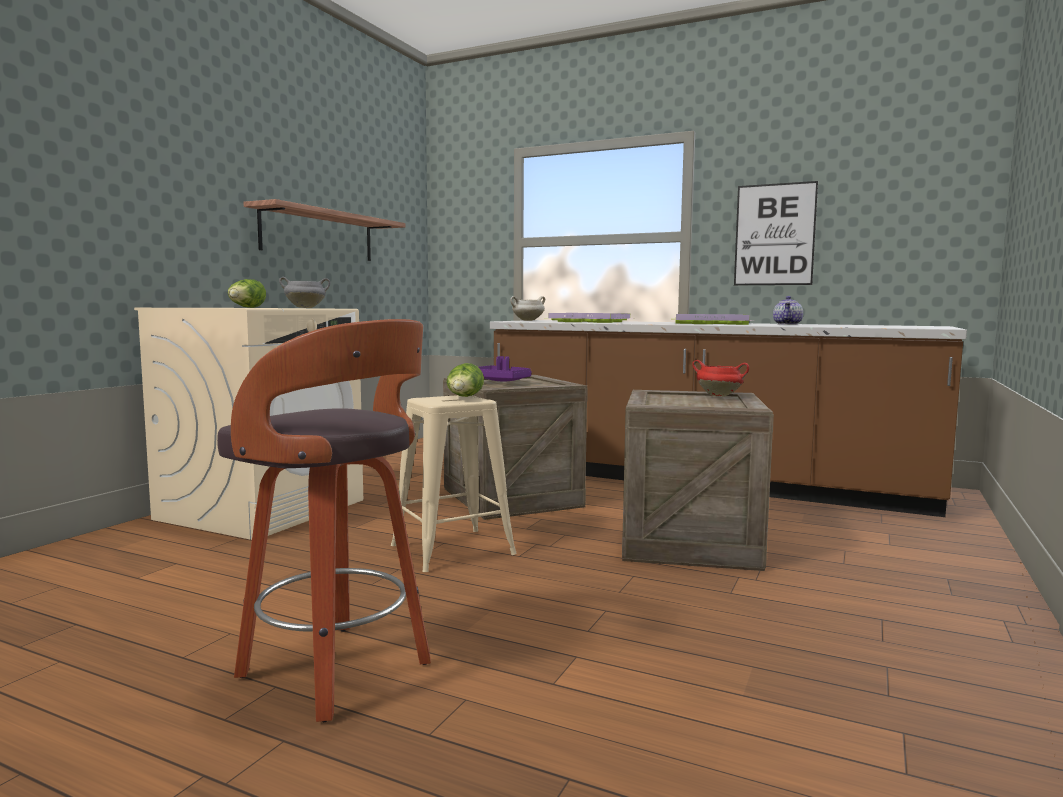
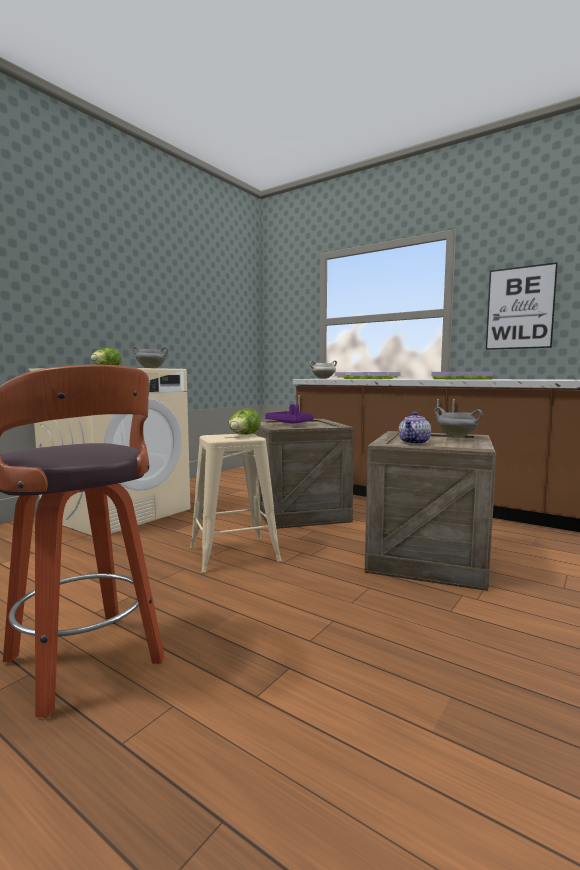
camera: 10 degrees right, 0 degrees up
shelf [243,199,406,261] -> none
red cooking pot [692,360,749,396] -> grey cooking pot [434,407,482,438]
teapot [773,296,803,325] -> teapot moved to [399,412,431,444]

